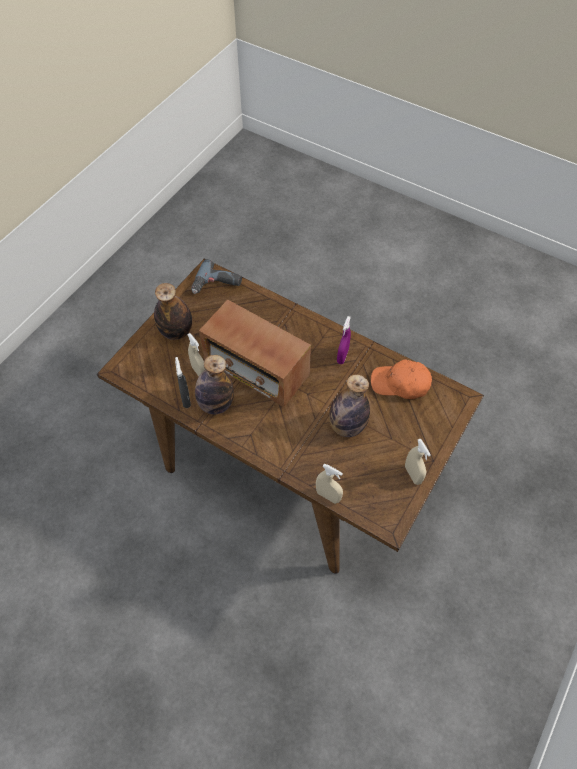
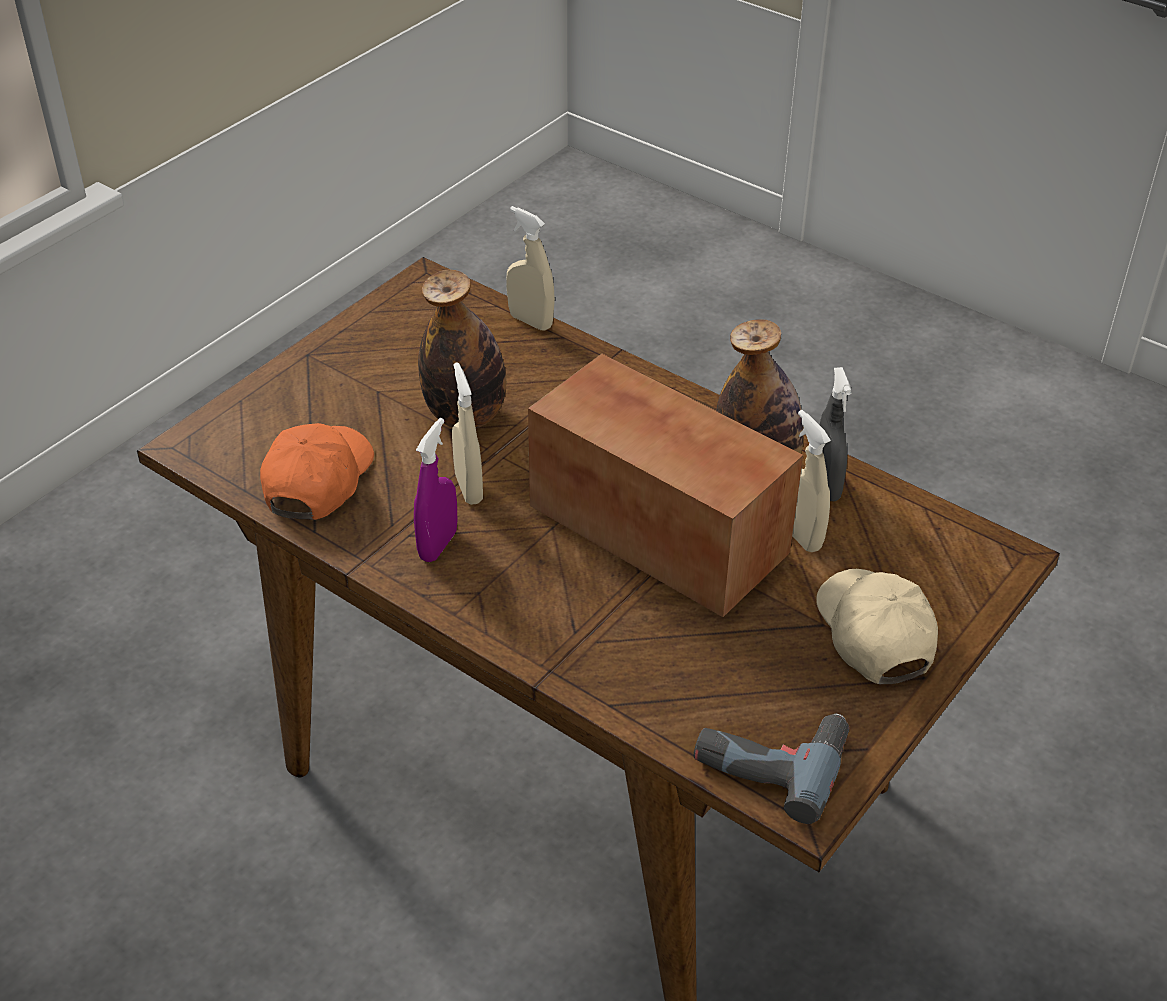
camera: 175 degrees left, 15 degrees down
bottle [154,283,192,340] -> beige cap [816,569,938,684]
orange cap [371,359,432,399] -> orange cap turned 90 degrees counterclockwise [260,423,374,520]
beige spray bottle [405,438,431,485] -> beige spray bottle moved to [452,362,483,505]

